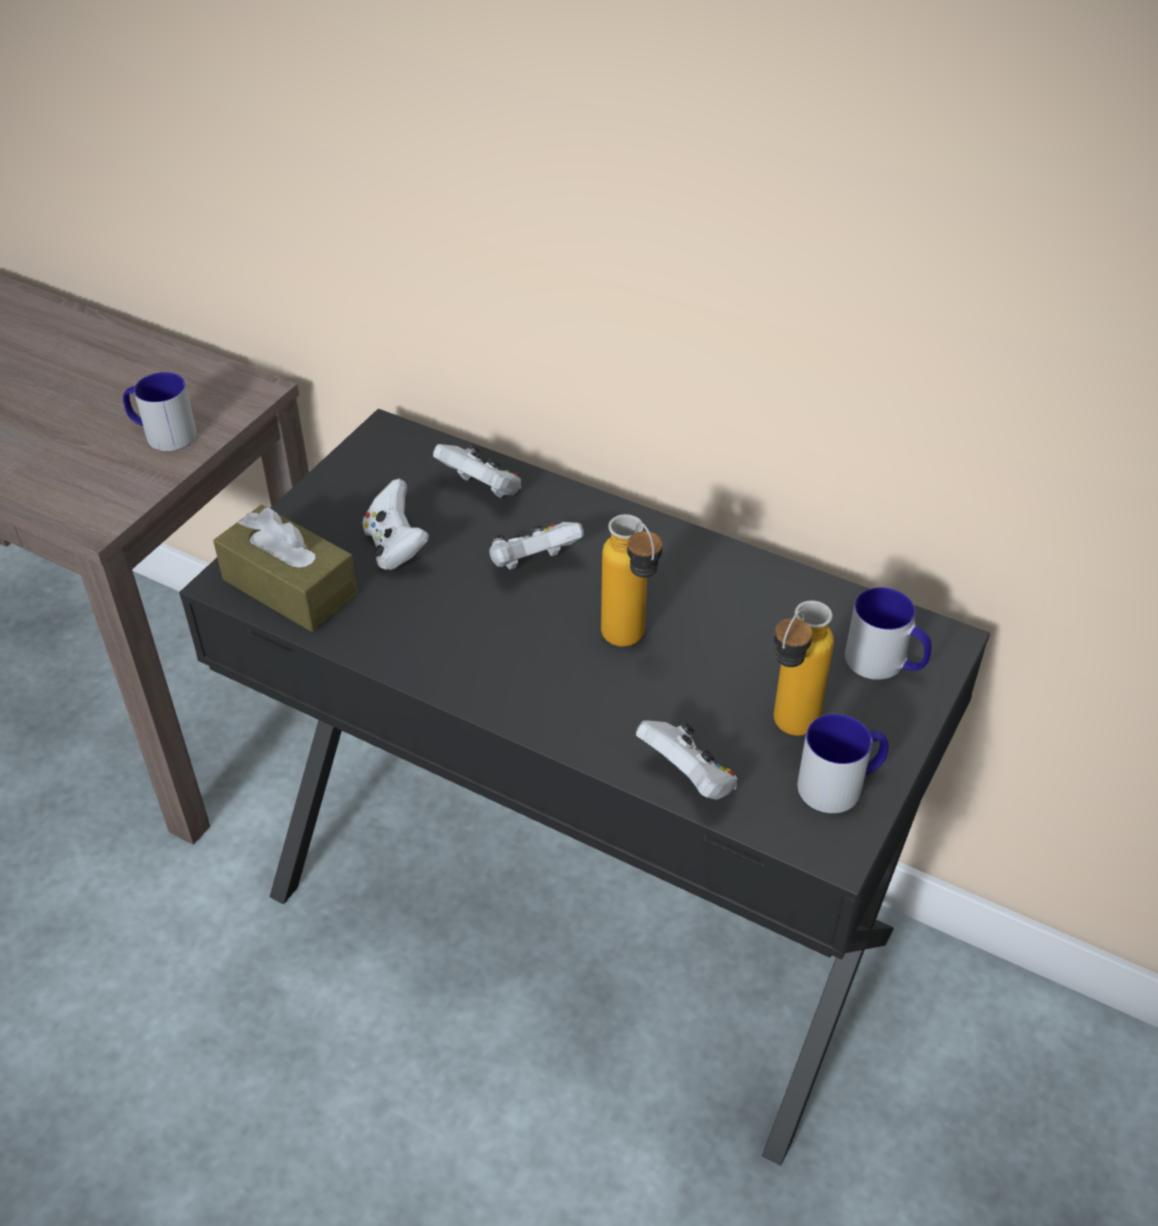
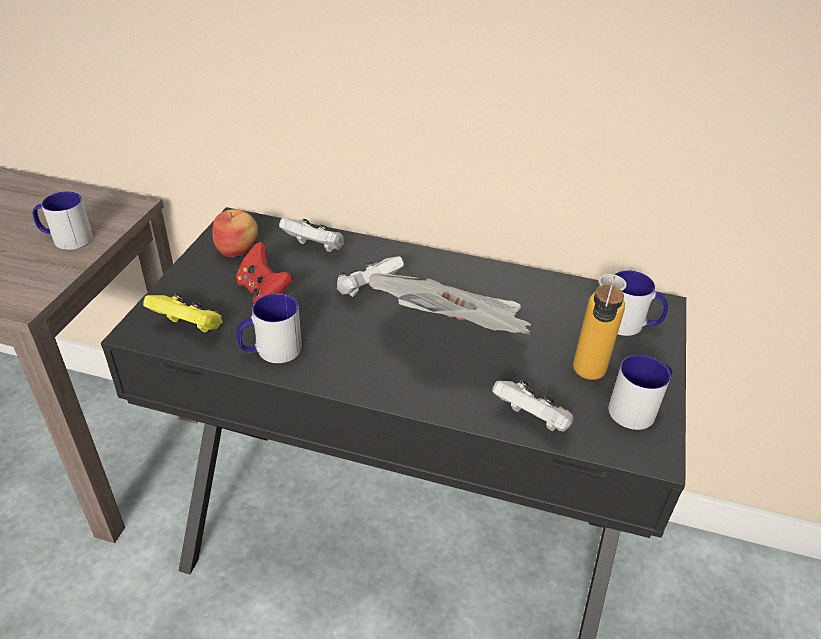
camera: 15 degrees left, 5 degrees down
brown tissue box [213,505,358,632] -> yellow game controller [143,293,222,333]
white game controller [362,479,429,570] -> red game controller [236,242,293,303]
bottle [601,514,662,647] -> newspaper [369,273,532,335]
none -> apple [212,209,258,257]
none -> mug [237,293,302,363]

